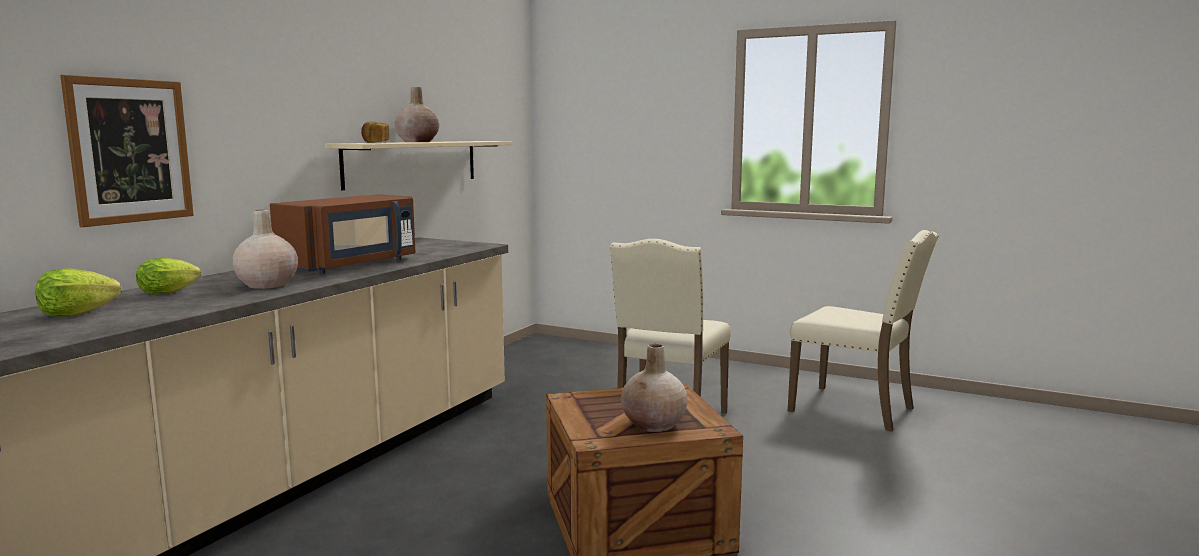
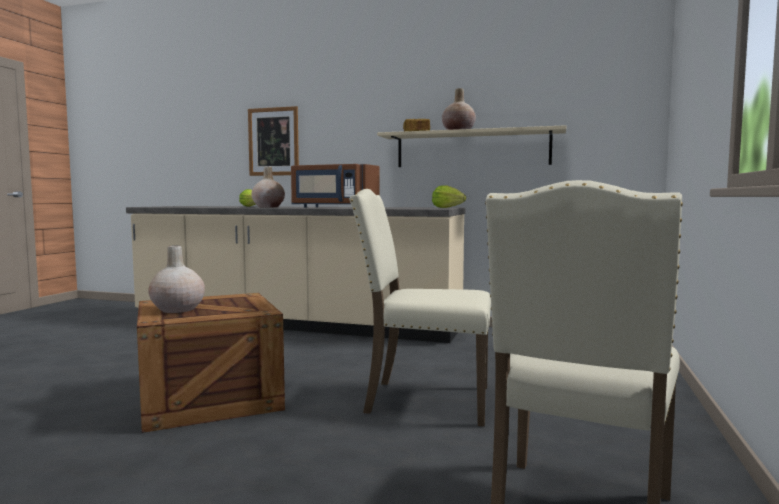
camera: 80 degrees right, 5 degrees down
lettuce [35,268,122,316] -> lettuce moved to [432,185,466,208]

